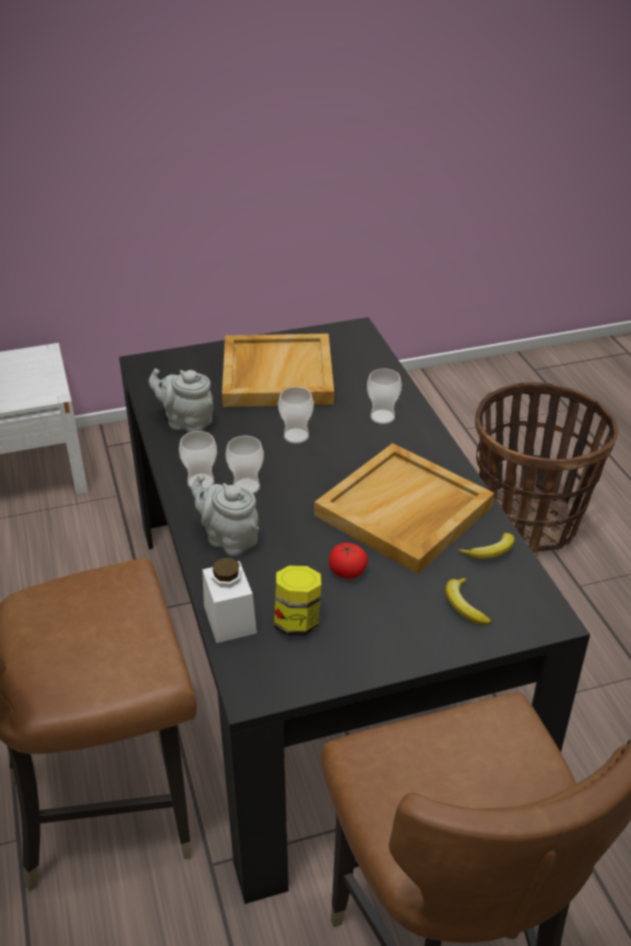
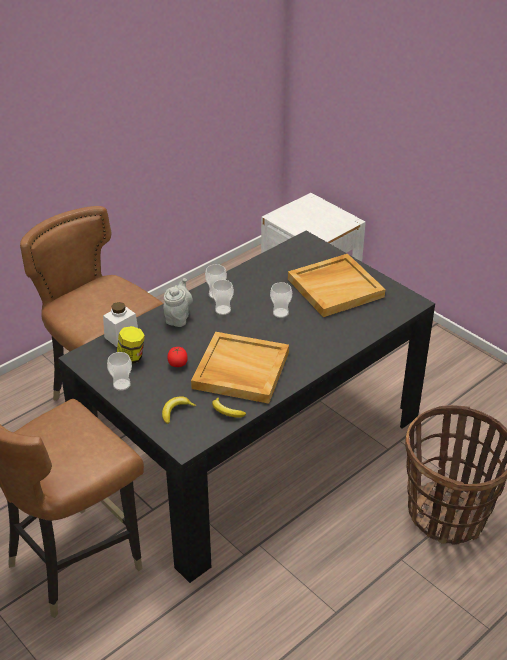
camera: 65 degrees right, 0 degrees up
grey teapot [149,369,213,433] -> none
cup [367,369,402,424] -> cup moved to [107,352,132,391]

